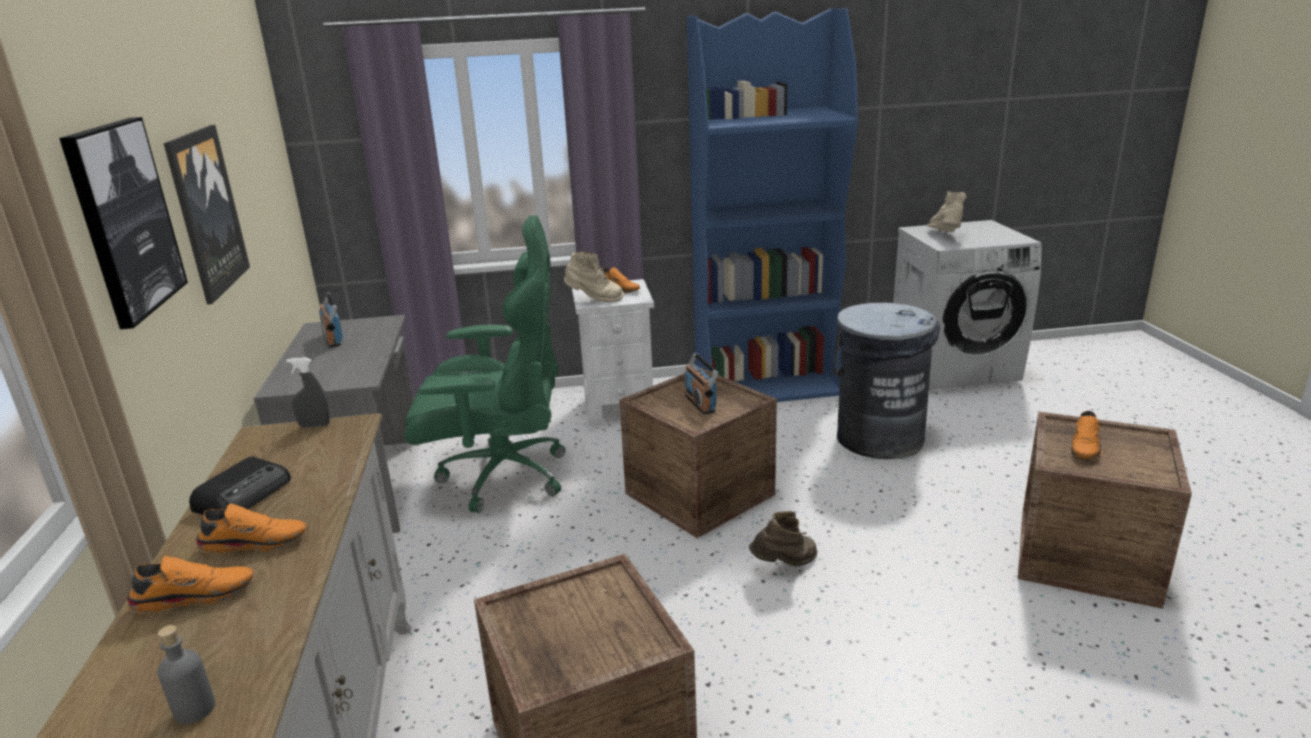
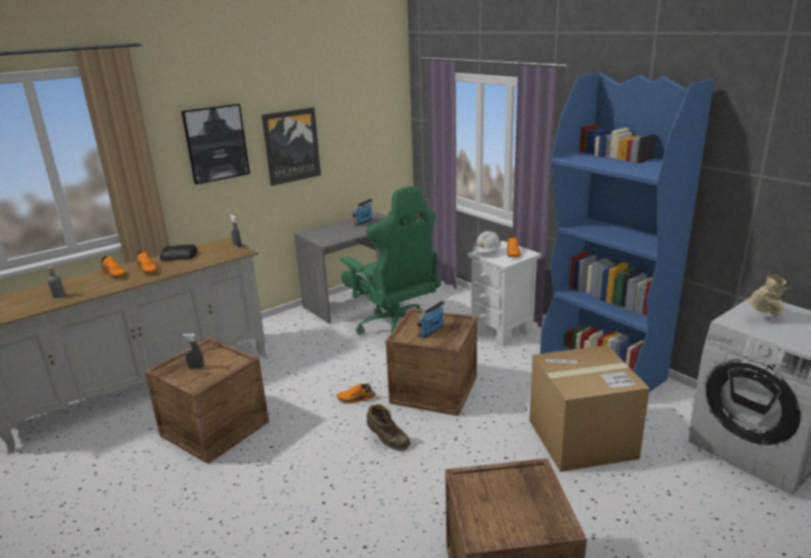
camera: 60 degrees right, 0 degrees up
beige boot [564,251,624,302] -> white hard hat [473,231,501,253]
grey trash can [833,303,940,459] -> cardboard box [529,345,650,472]
orange shoe [1071,411,1102,459] -> orange shoe moved to [337,383,375,404]
none -> grey spray bottle [183,334,204,369]

